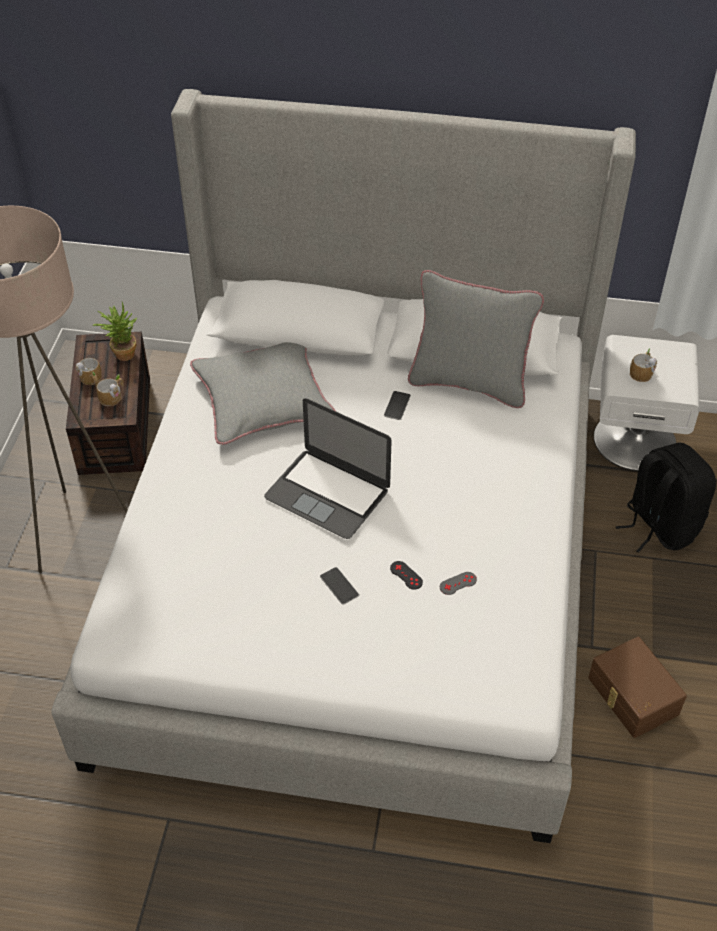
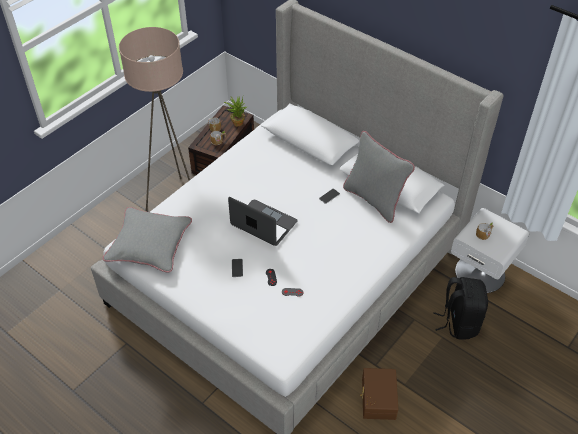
camera: 30 degrees right, 0 degrees up
grey pillow [190,342,336,445] -> grey pillow moved to [102,207,192,272]
laptop [264,398,392,539] -> laptop turned 150 degrees clockwise [228,197,298,246]

